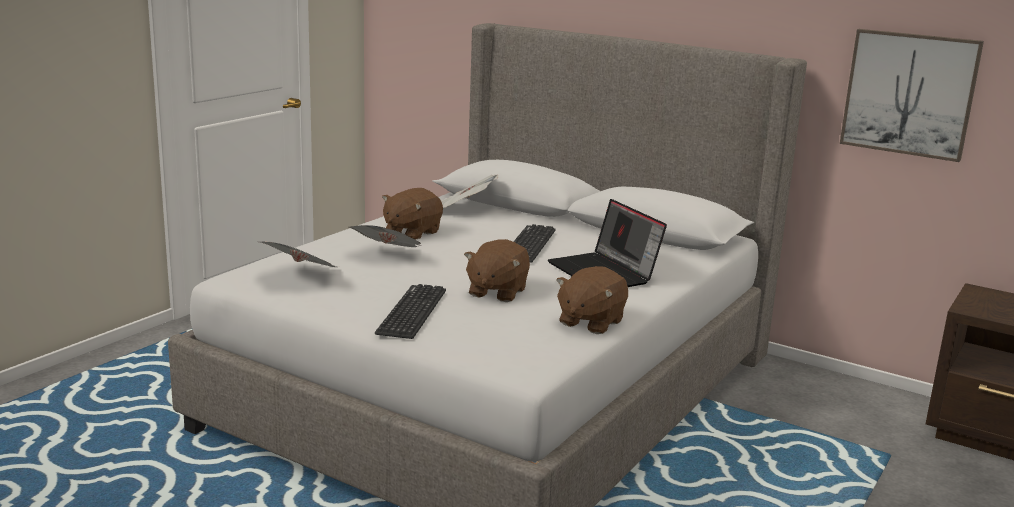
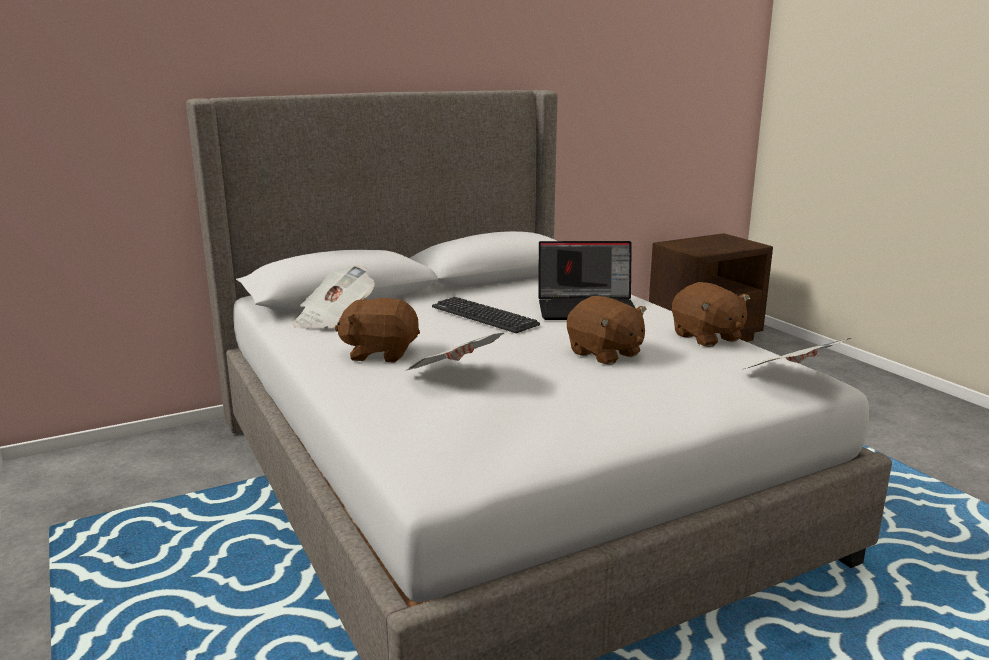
camera: 60 degrees left, 0 degrees up
newspaper [261,241,336,267] -> newspaper moved to [745,338,851,369]
keyboard [375,284,446,339] -> none
brown plush toy [382,188,443,240] -> brown plush toy turned 120 degrees clockwise [335,298,420,362]
picture [840,29,984,162] -> none

